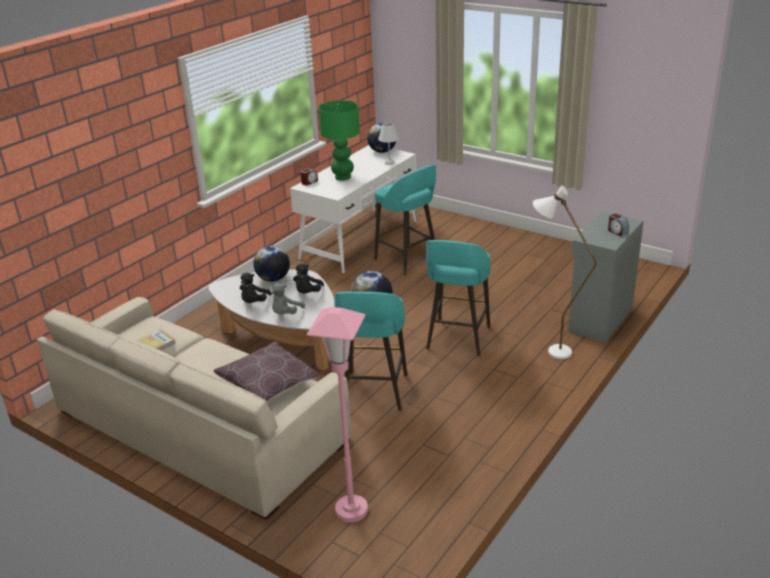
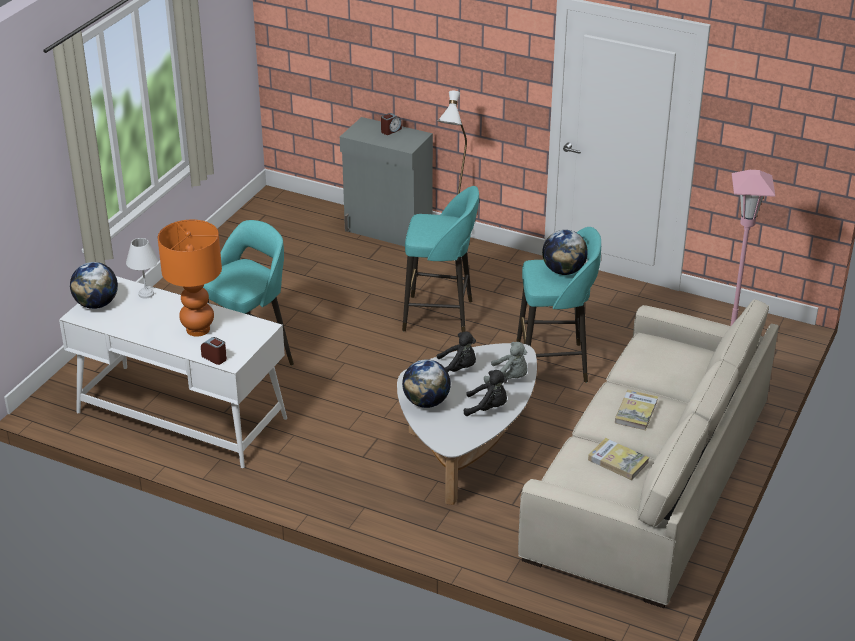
camera: 100 degrees left, 5 degrees up
brown pillow [213,342,320,402] -> none
green table lamp [318,100,360,180] -> orange table lamp [158,220,222,337]
none -> book [615,390,658,430]

